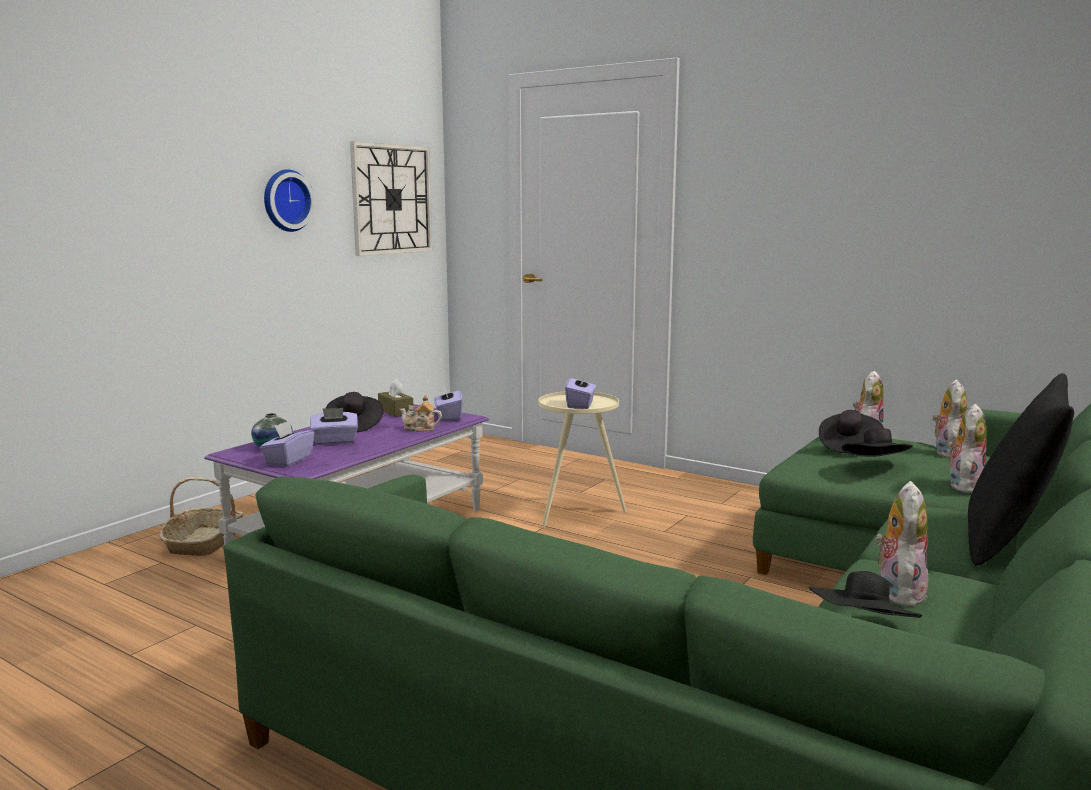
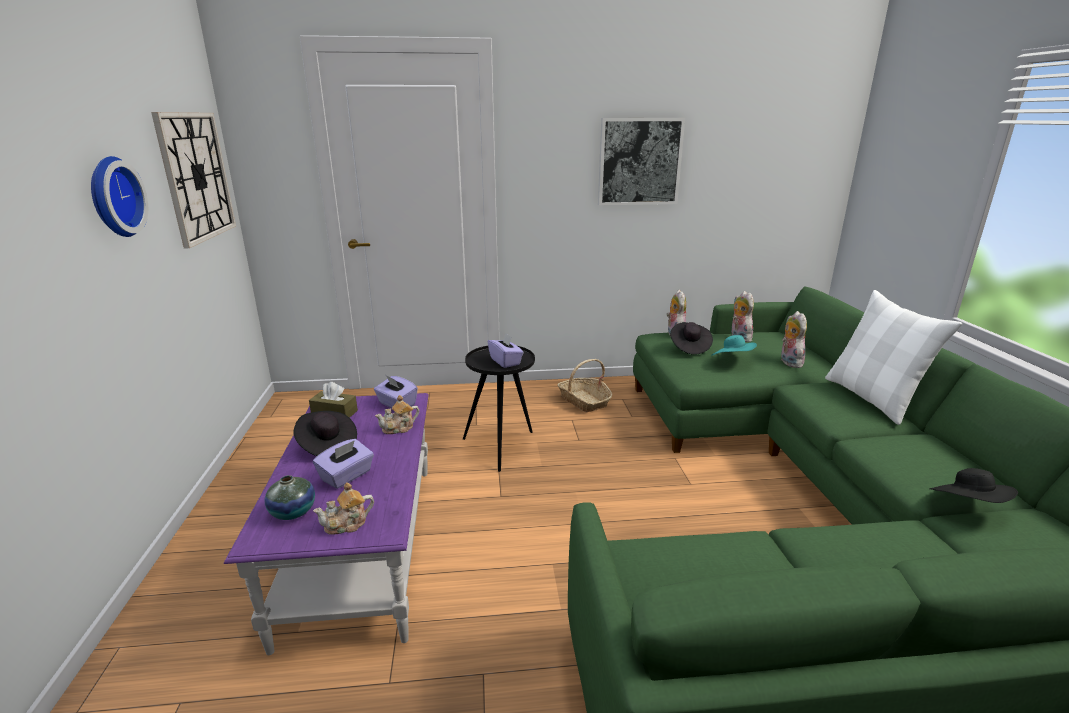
camera: 40 degrees left, 10 degrees up
basket [160,477,243,556] -> basket moved to [557,359,612,412]
purple tissue box [260,421,315,467] -> teapot [313,482,374,534]
beige side table [538,392,626,528] -> black side table [463,346,535,472]
black hat [842,428,913,457] -> turquoise hat [711,335,757,356]
plush toy [875,481,928,608] -> none
black pillow [968,373,1074,566] -> white pillow [825,290,962,425]
none -> picture [598,118,685,205]

